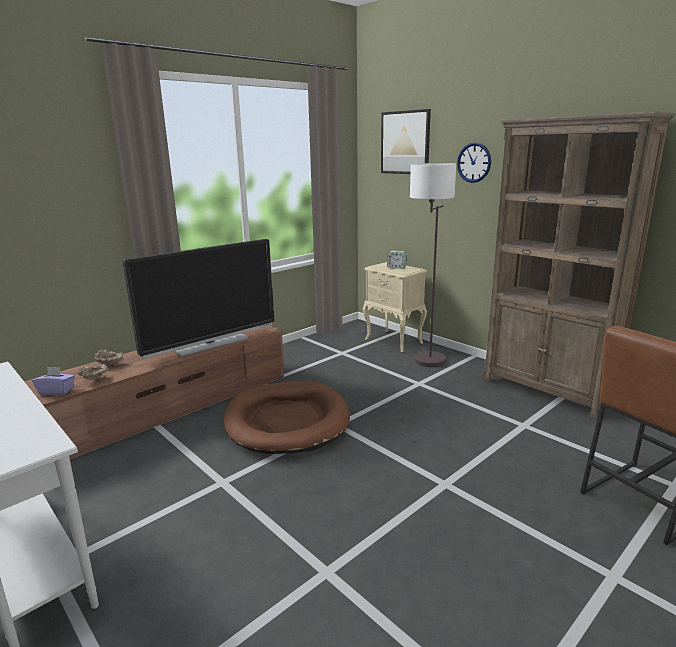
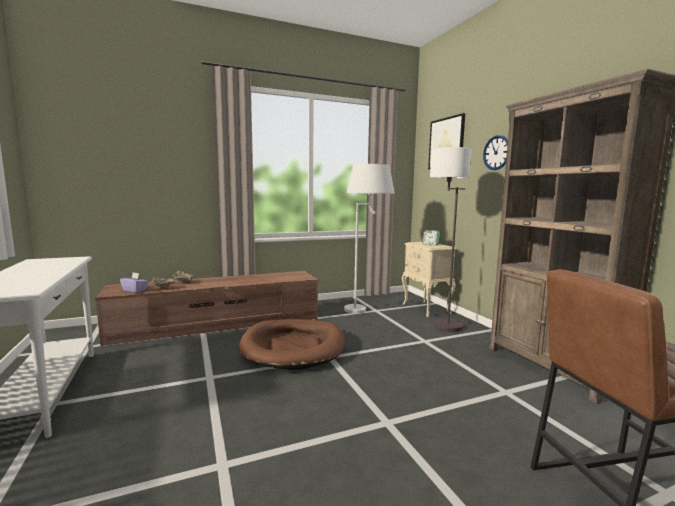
camera: 20 degrees right, 10 degrees down
television [122,239,274,359] -> none
none -> white floor lamp [344,164,395,314]

